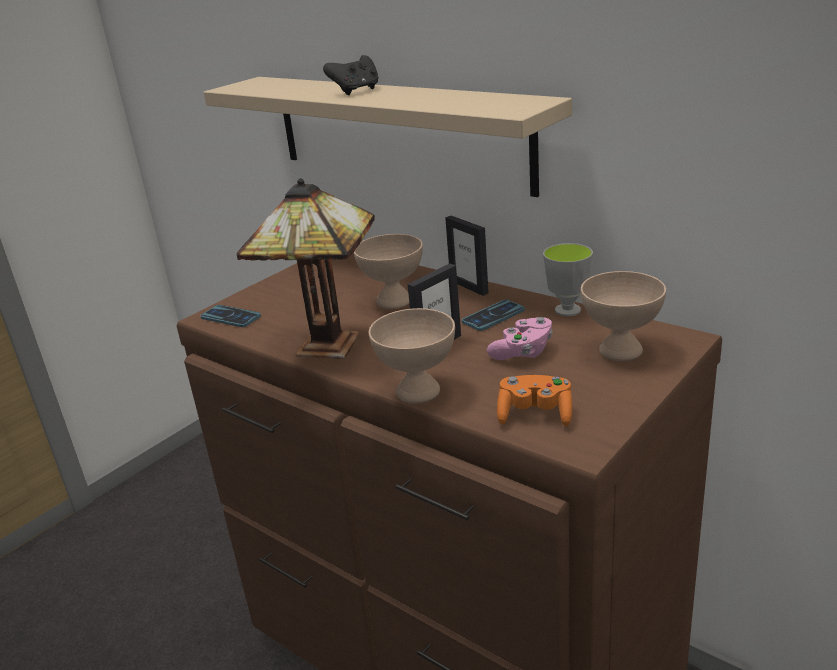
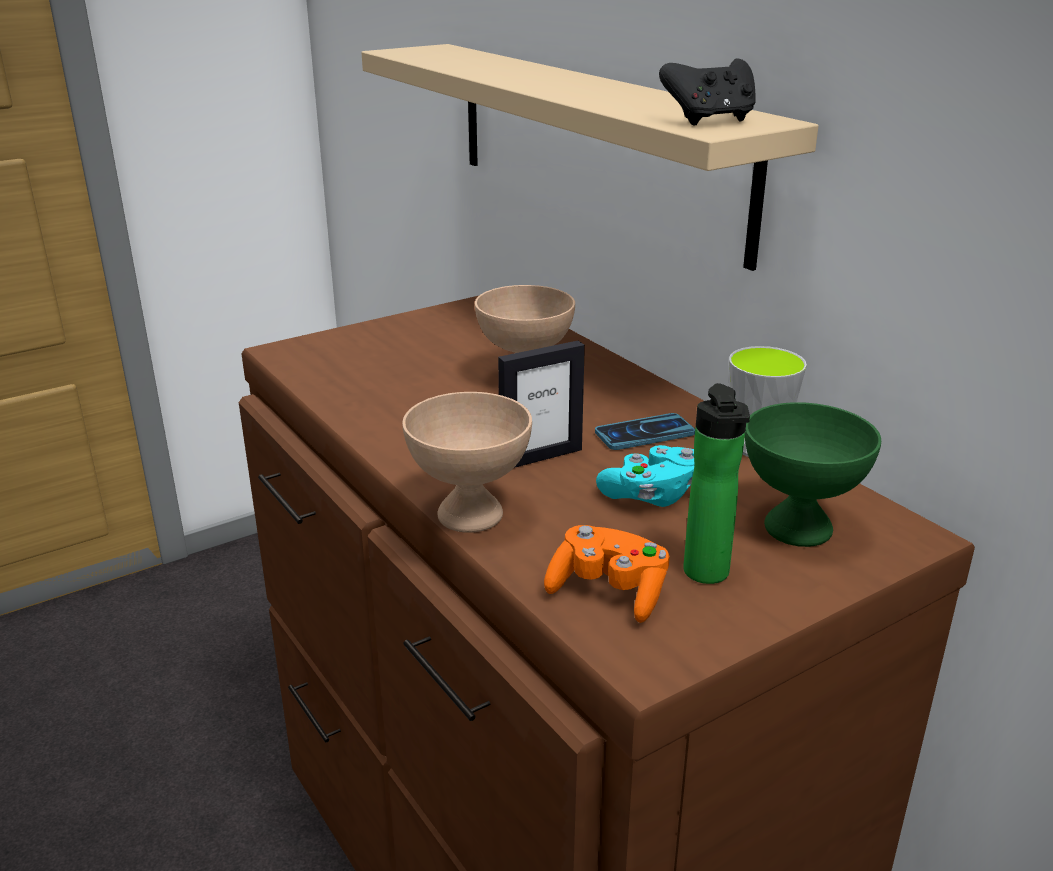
camera: 15 degrees right, 0 degrees up
phone [201,305,261,327] -> none
table lamp [236,178,375,359] -> none
black game controller [323,55,379,95] -> black game controller moved to [659,59,756,126]
picture frame [445,216,489,296] -> none
pink game controller [487,317,553,360] -> turquoise game controller [596,445,694,507]
beige bowl [581,271,666,361] -> green bowl [745,402,881,547]
none -> bottle [683,383,750,584]

